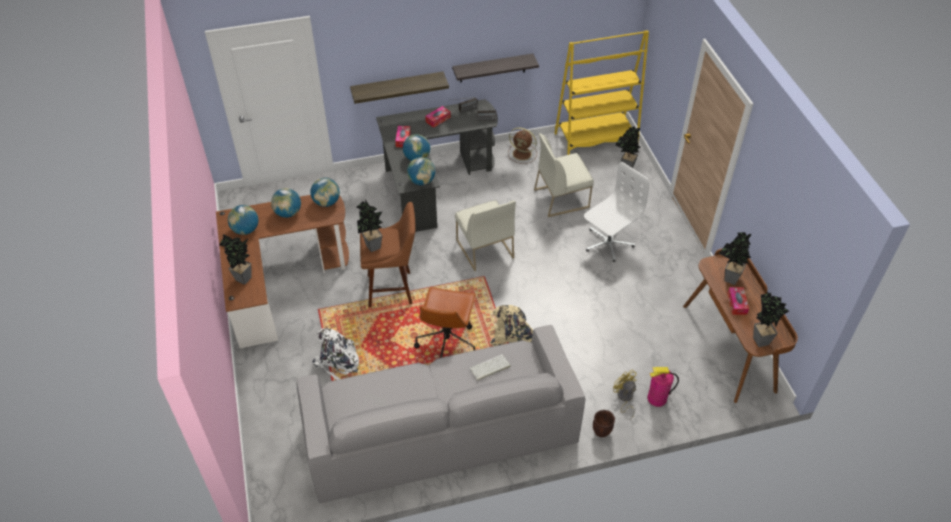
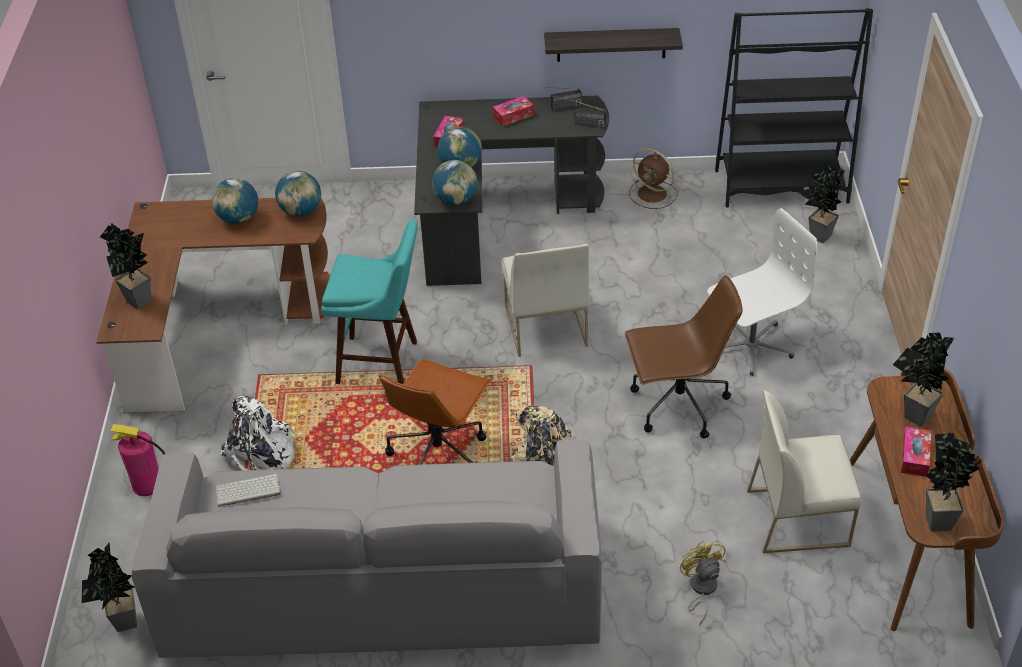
camera: 15 degrees right, 5 degrees down
globe [228,205,258,235] -> none
shelf [350,72,449,104] -> none
potted plant [357,199,383,252] -> potted plant moved to [82,542,137,632]
brown stool [360,202,415,307] -> turquoise stool [321,220,417,384]
keyboard [469,354,511,381] -> keyboard moved to [215,474,281,507]
white chair [534,133,594,217] -> white chair moved to [747,390,862,553]
yellow bookcase [555,31,649,155] -> black bookcase [715,8,873,208]
brown planter [593,410,615,437] -> none
fire extinguisher [647,367,679,407] -> fire extinguisher moved to [110,424,165,496]
none -> brown office chair [625,275,743,439]

